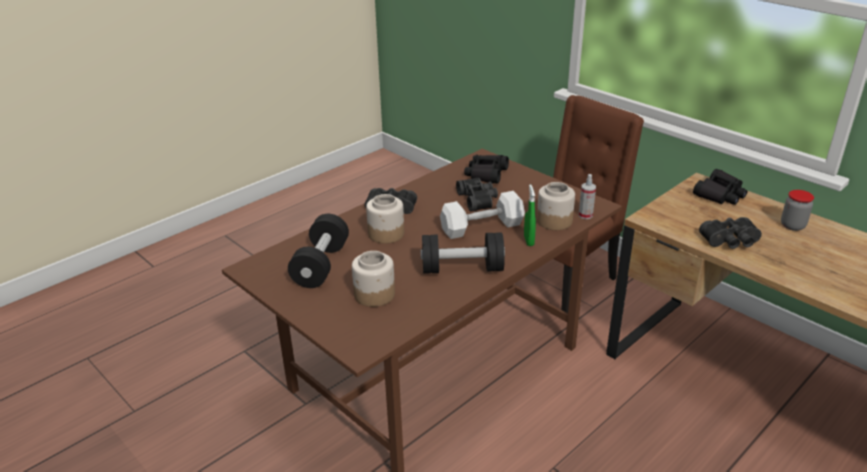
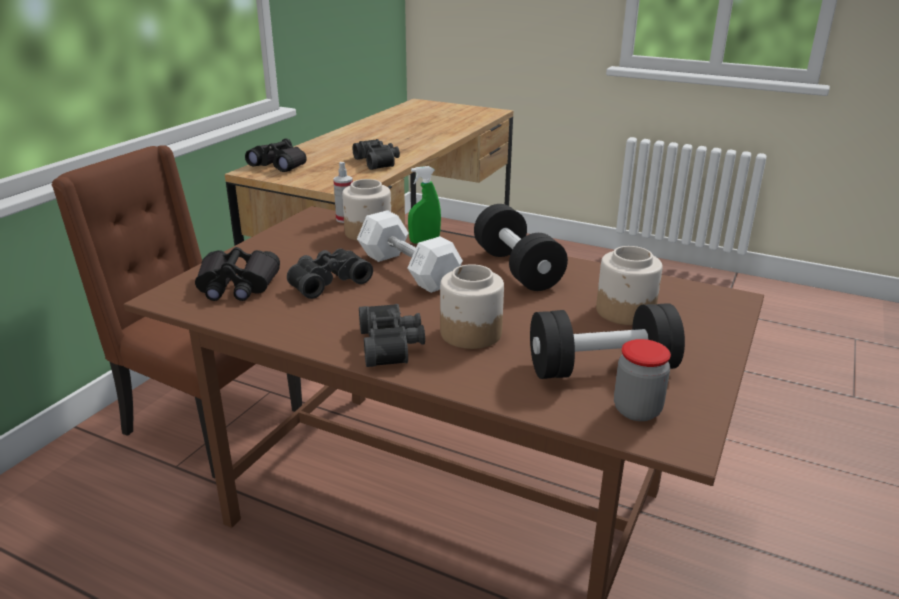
camera: 110 degrees left, 5 degrees down
jar [781,190,814,231] -> jar moved to [614,339,671,421]

